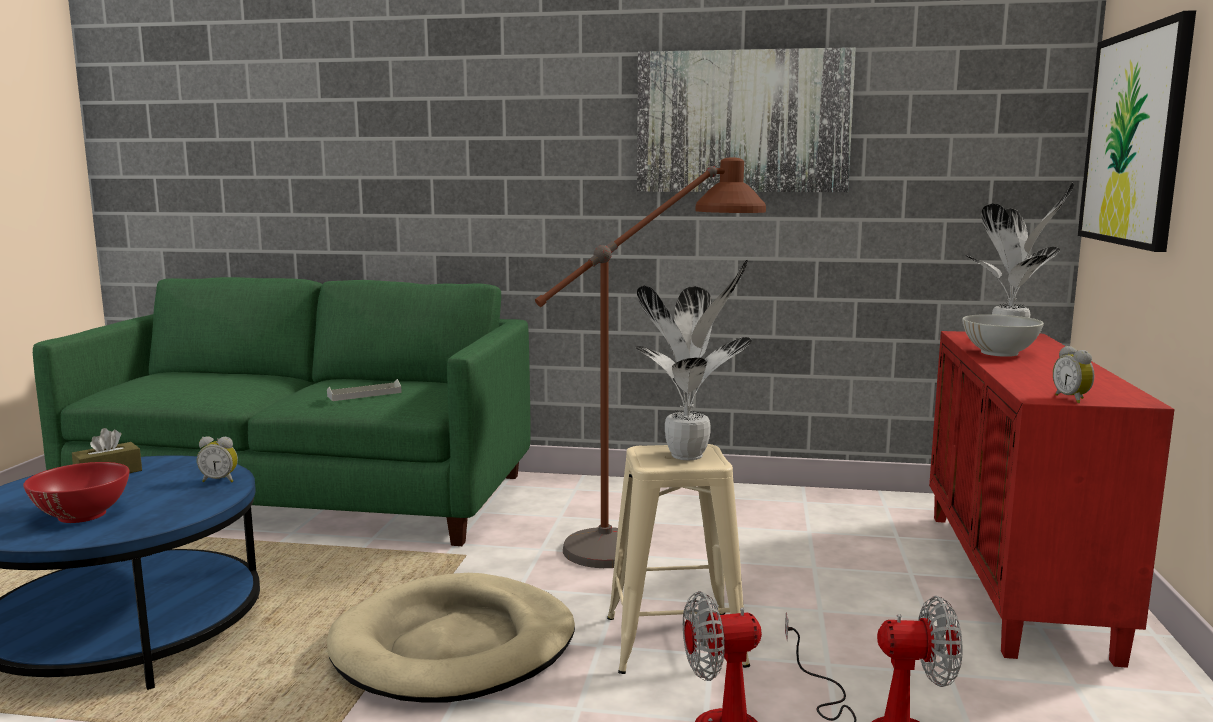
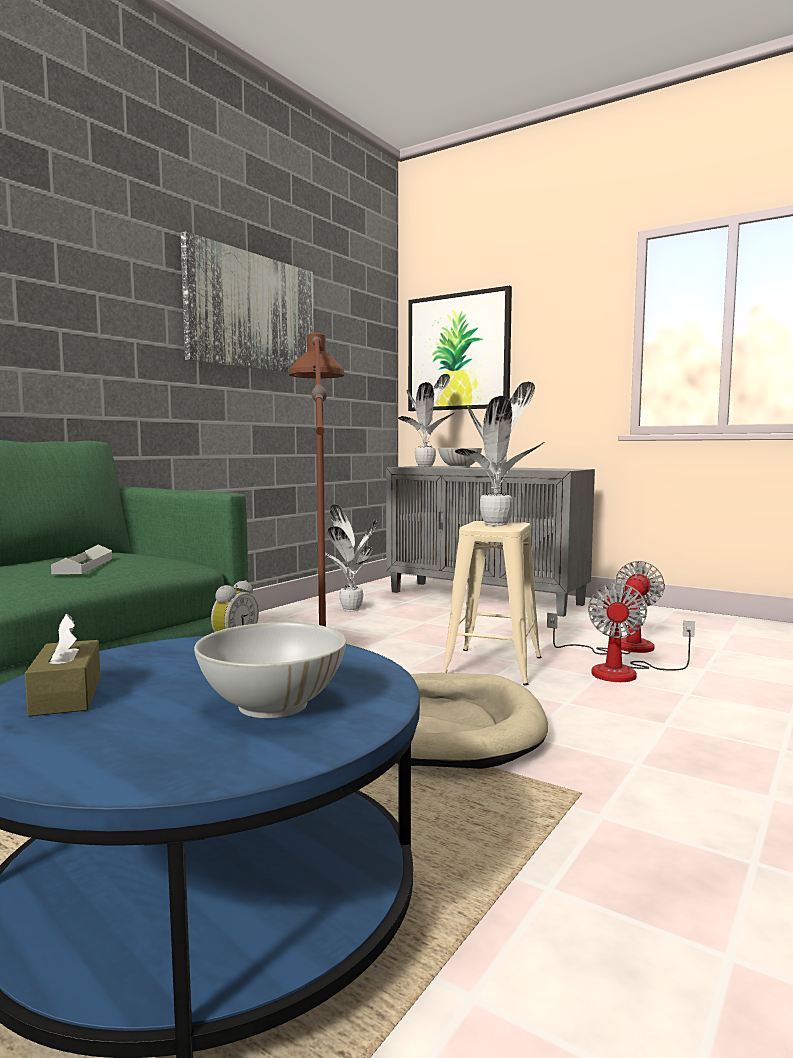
camera: 65 degrees left, 5 degrees down
red bowl [23,462,130,523] -> white bowl [194,622,346,718]
red cabinet [929,331,1175,668] -> grey cabinet [386,466,595,617]
alarm clock [1053,346,1095,403] -> none
none -> potted plant [316,504,377,611]

